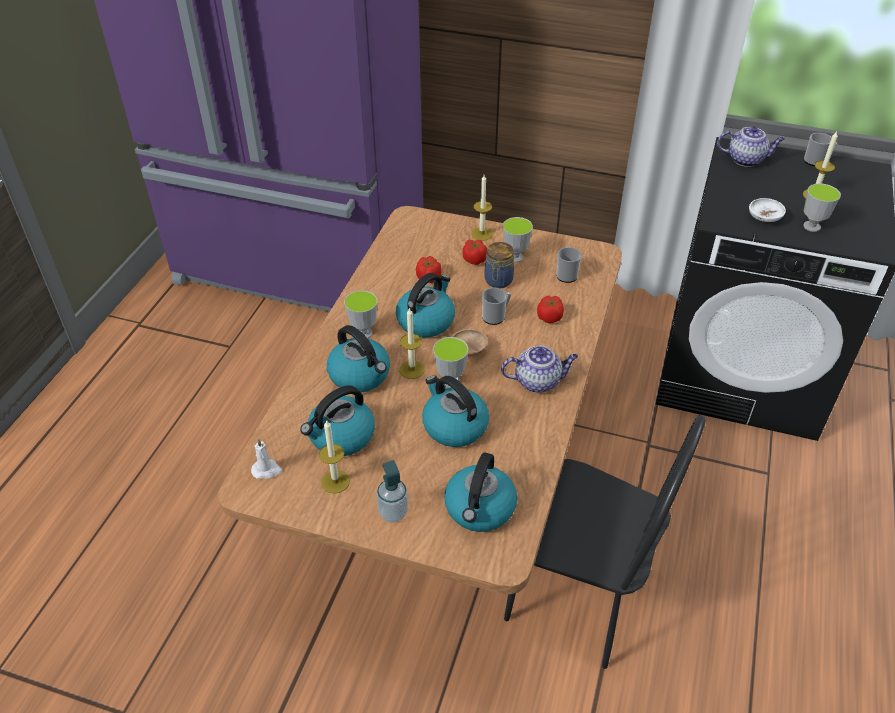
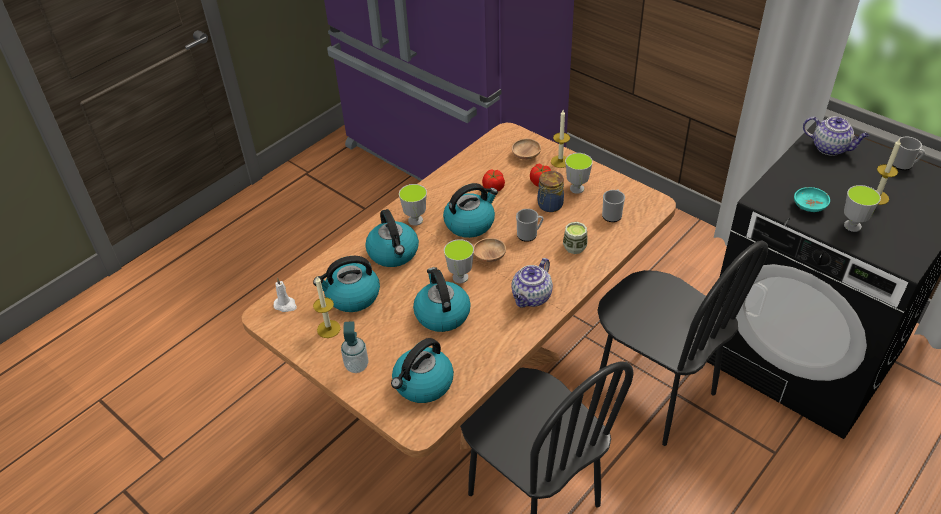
camera: 25 degrees right, 0 degrees up
candle [399,307,425,379] -> none
teapot [501,345,578,393] -> teapot turned 105 degrees clockwise [511,258,553,308]
tomato [537,296,564,323] -> cup [563,222,588,254]
white bowl [749,198,786,222] -> turquoise bowl [794,187,830,212]
none -> brown bowl [512,138,541,160]
none -> black chair [597,241,768,446]

